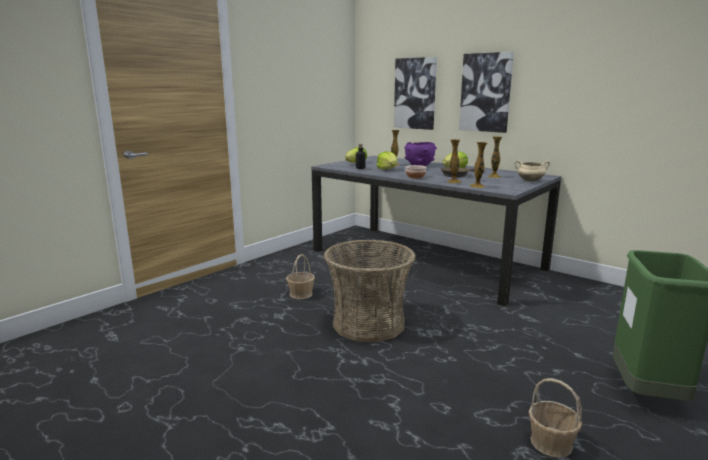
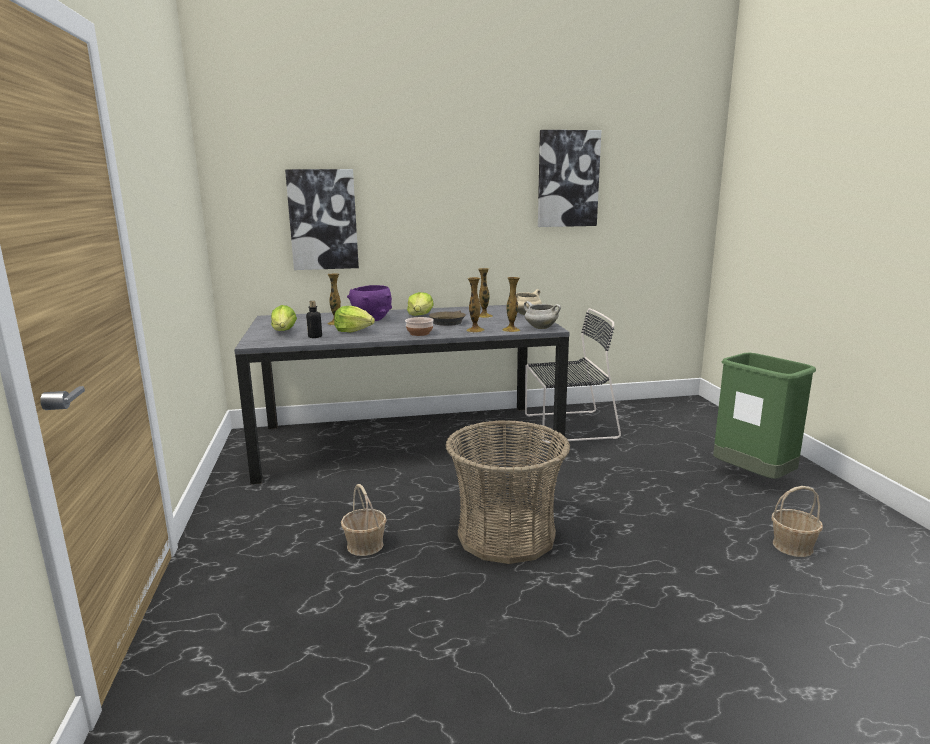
camera: 50 degrees left, 0 degrees up
picture [459,52,514,133] -> picture moved to [538,130,601,227]
none -> white cooking pot [524,301,561,329]
none -> black chair [525,308,621,443]

